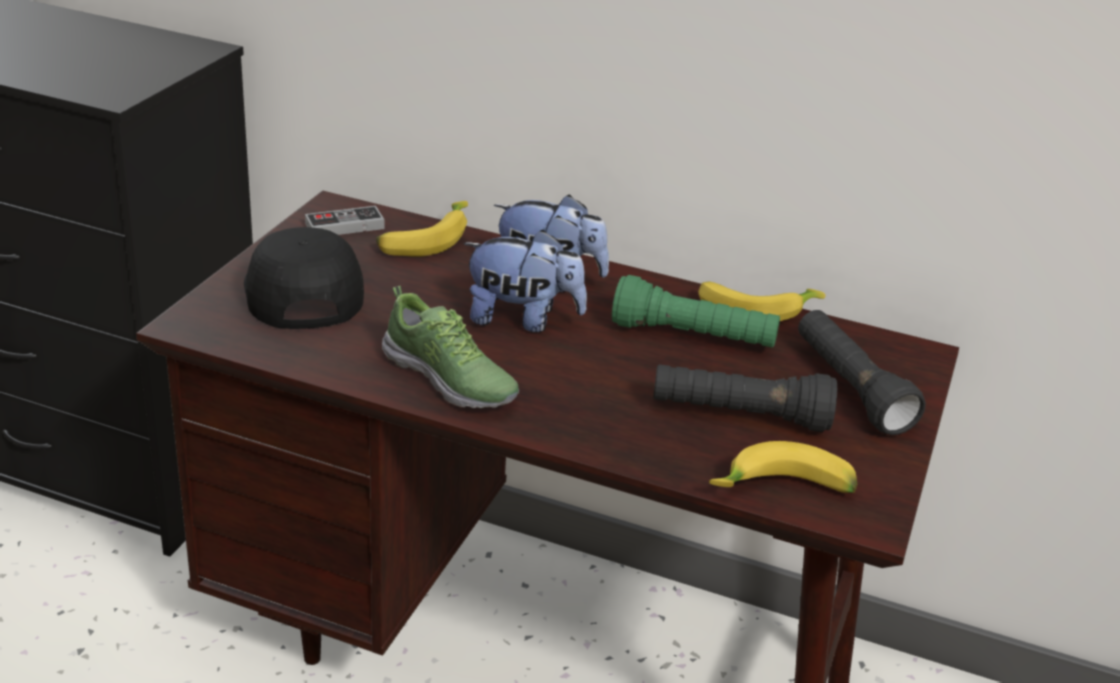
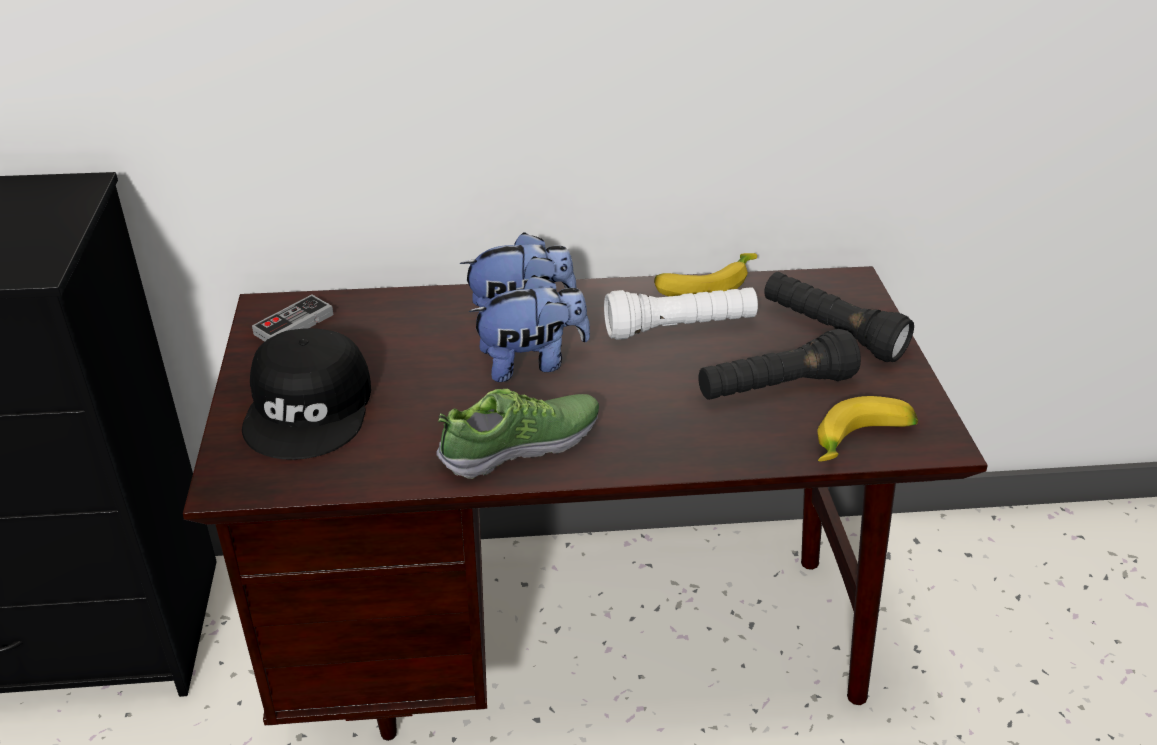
camera: 25 degrees left, 5 degrees up
black cap [244,227,364,329] -> black cap turned 135 degrees counterclockwise [242,328,371,460]
banana [376,201,468,257] -> none
shoe [382,286,519,408] -> shoe turned 45 degrees counterclockwise [437,389,599,479]
green flashlight [612,275,780,347] -> white flashlight [604,287,758,340]

